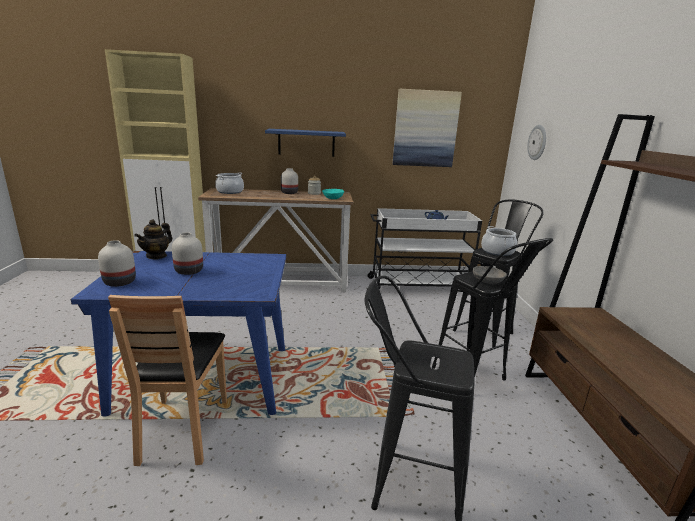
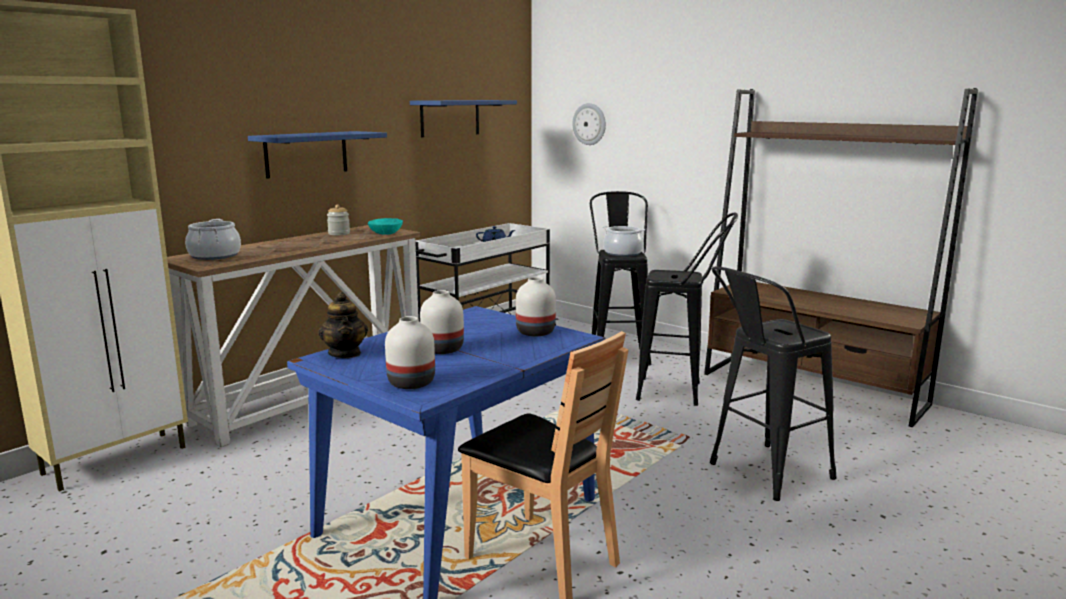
camera: 45 degrees left, 5 degrees down
white vase [281,168,298,194] -> white vase moved to [516,277,556,336]
picture [393,89,462,167] -> blue shelf [410,100,517,137]
grey bowl [473,266,507,284] -> none

